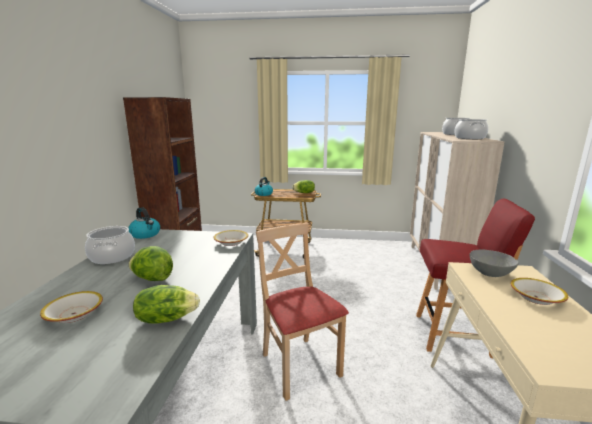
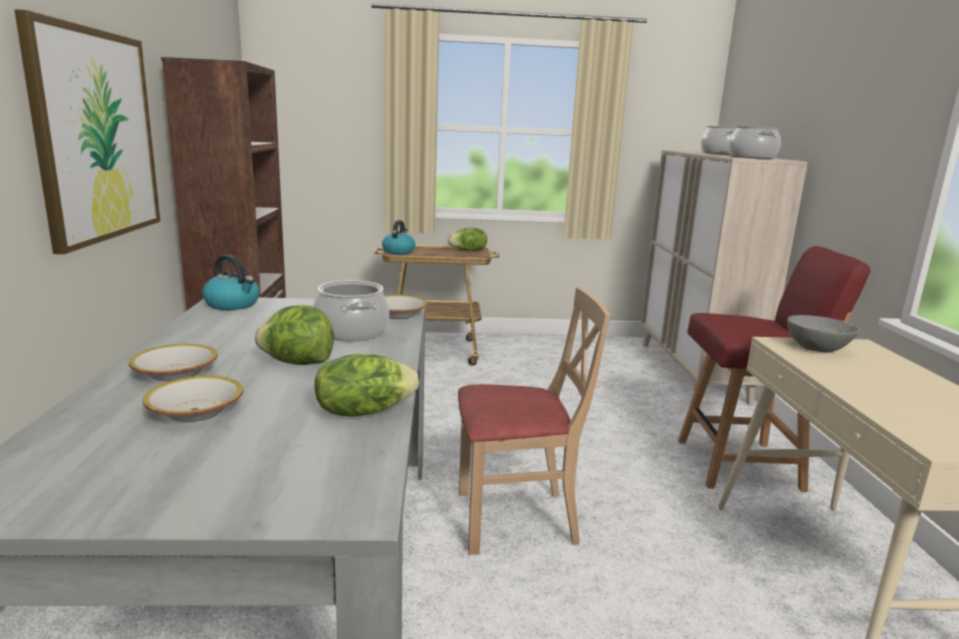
camera: 10 degrees left, 0 degrees up
cooking pot [85,226,135,264] -> cooking pot moved to [313,280,389,341]
beige chair [256,223,349,401] -> beige chair turned 120 degrees clockwise [458,287,611,555]
bowl [511,278,568,305] -> bowl moved to [129,344,218,381]
none -> picture [14,9,160,254]

